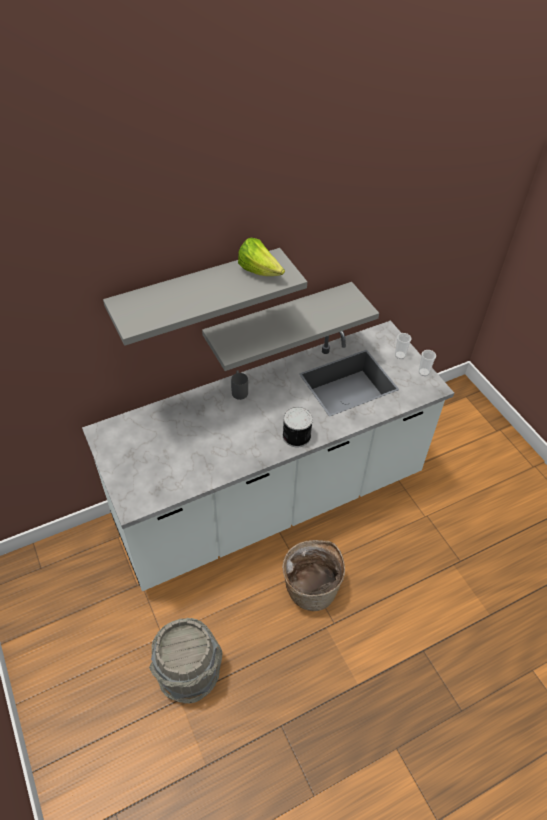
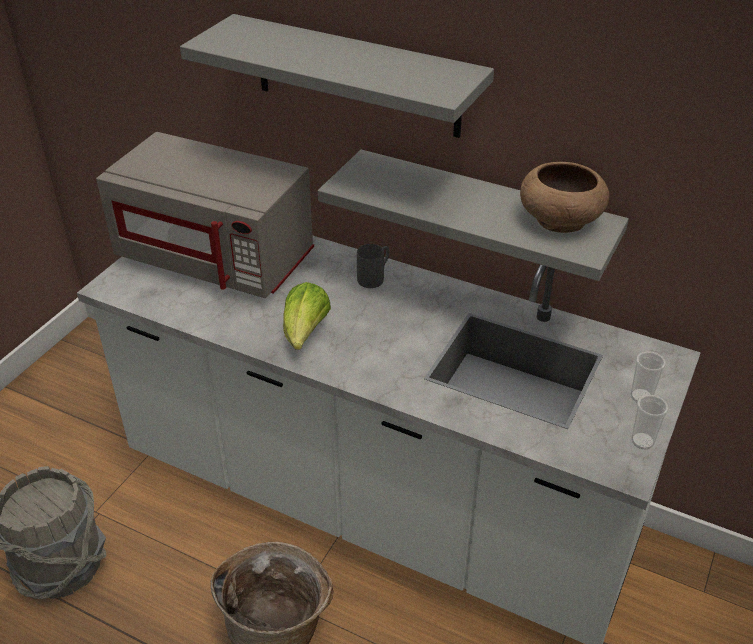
camera: 55 degrees right, 10 degrees down
lettuce [238,238,285,276] -> lettuce moved to [283,282,331,350]
can [282,406,313,447] -> none
none -> grey microwave [96,132,314,298]
none -> brown bowl [520,162,610,233]

